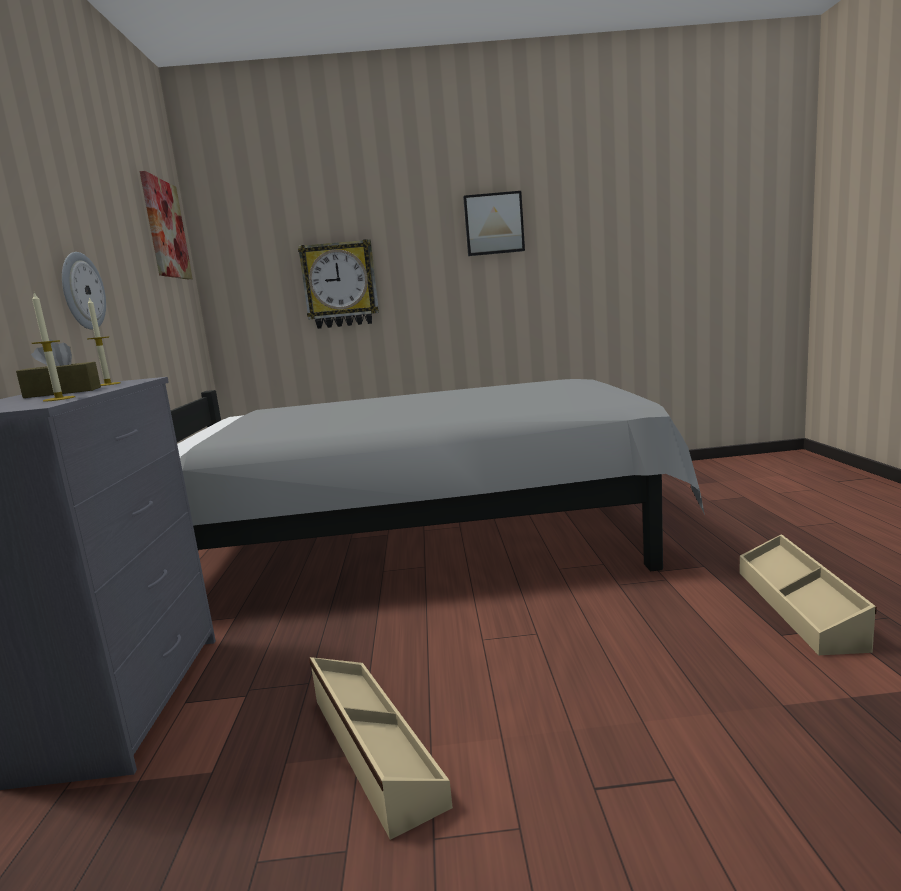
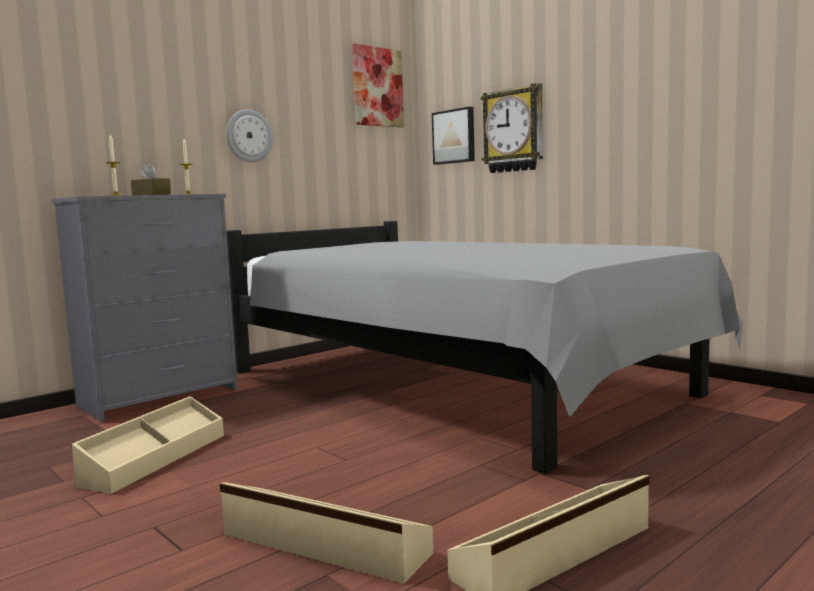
camera: 50 degrees right, 5 degrees down
picture [463,191,525,256] -> picture moved to [432,107,475,165]
none -> beige storage box [220,483,433,584]

